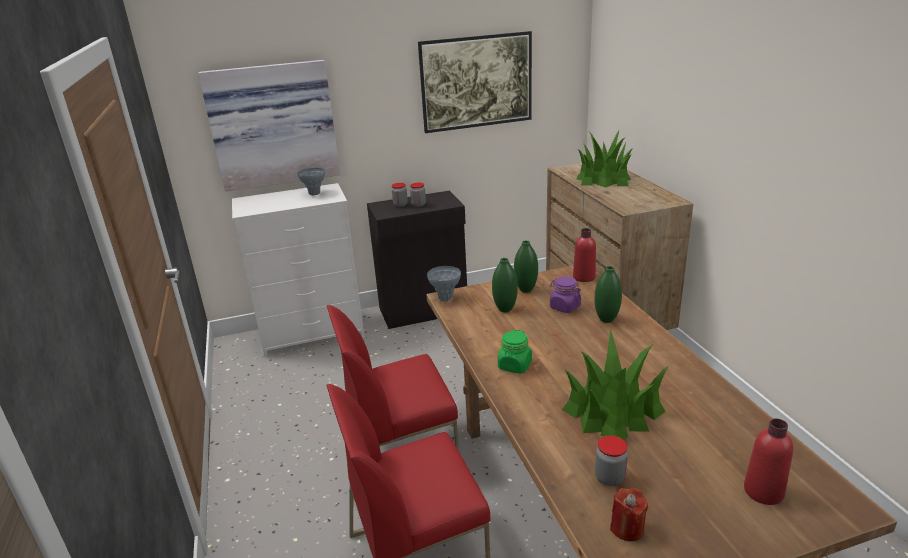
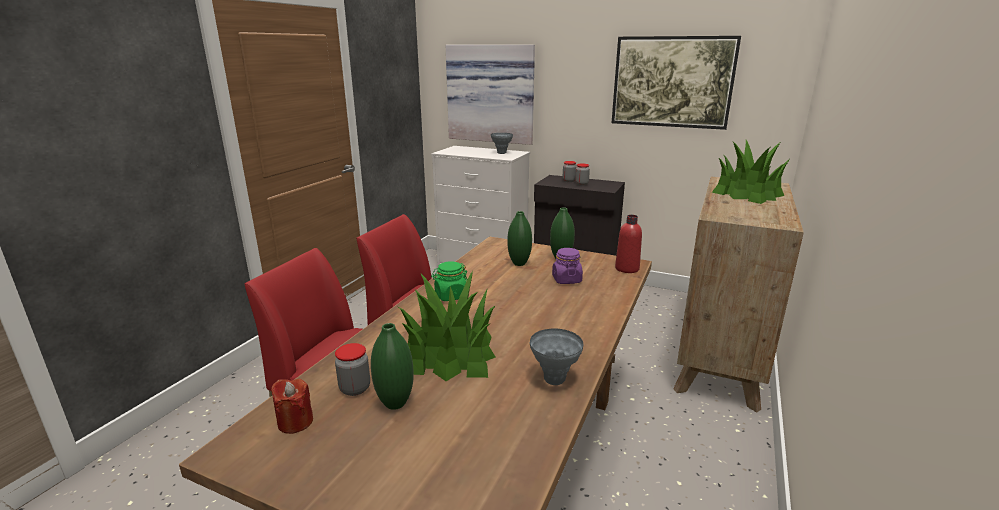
camera: 40 degrees right, 5 degrees down
grey vase [427,266,461,301] -> grey vase moved to [530,328,583,385]
green vase [594,266,622,323] -> green vase moved to [371,323,414,410]
red bottle [744,418,793,505] -> none

